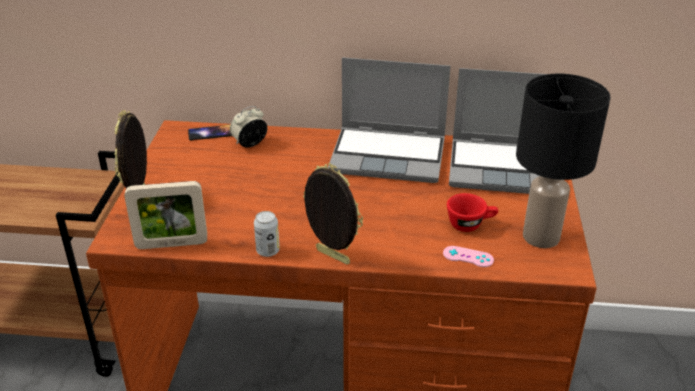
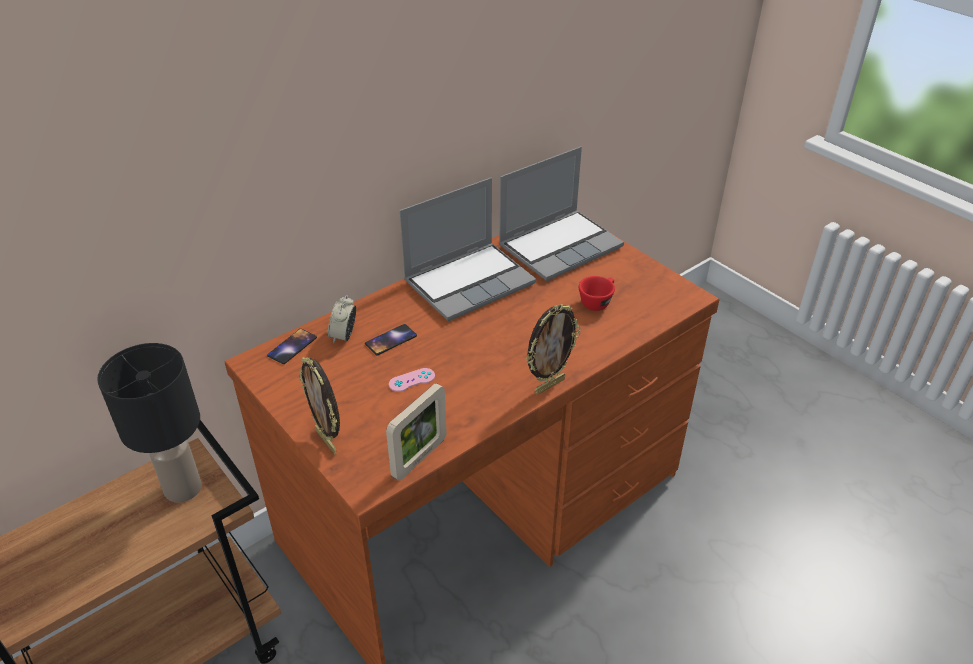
camera: 45 degrees left, 5 degrees up
can [254,211,280,257] -> none
picture frame [303,163,363,265] -> picture frame turned 150 degrees clockwise [526,304,581,395]
pink game controller [443,246,494,267] -> pink game controller moved to [389,368,435,392]
black table lamp [516,74,611,248] -> black table lamp moved to [97,343,202,502]
none -> phone [365,324,417,355]

